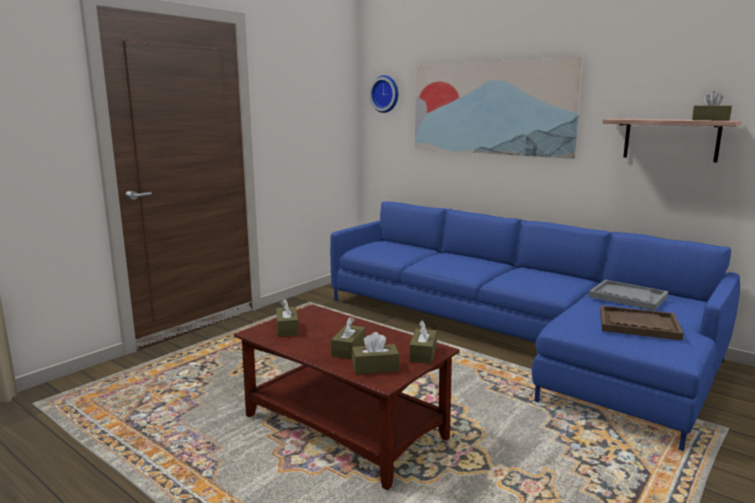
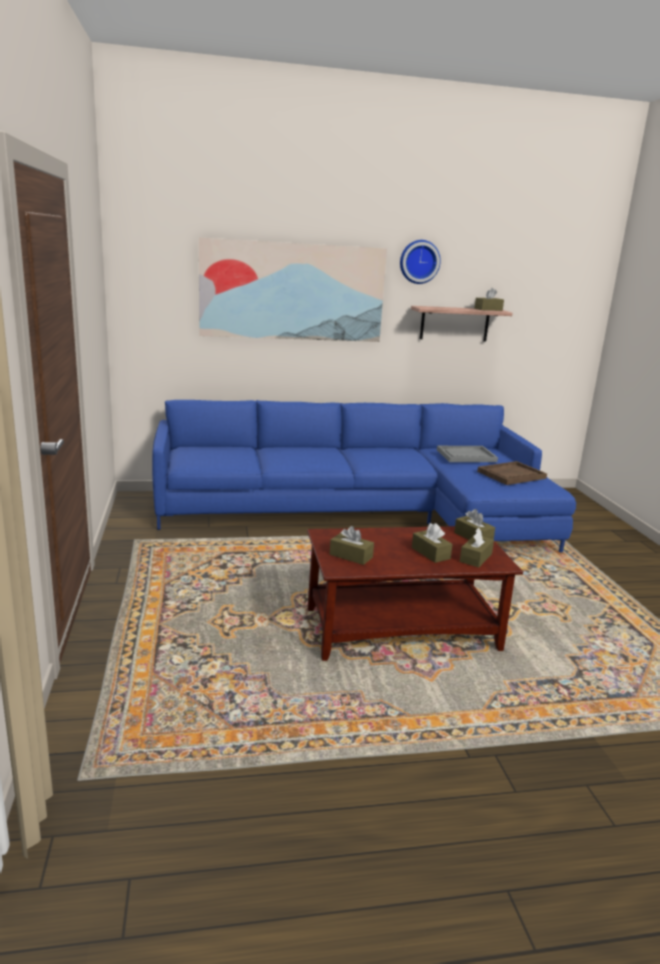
camera: 50 degrees left, 5 degrees up
wall clock [369,75,398,113] -> wall clock moved to [400,240,441,284]

